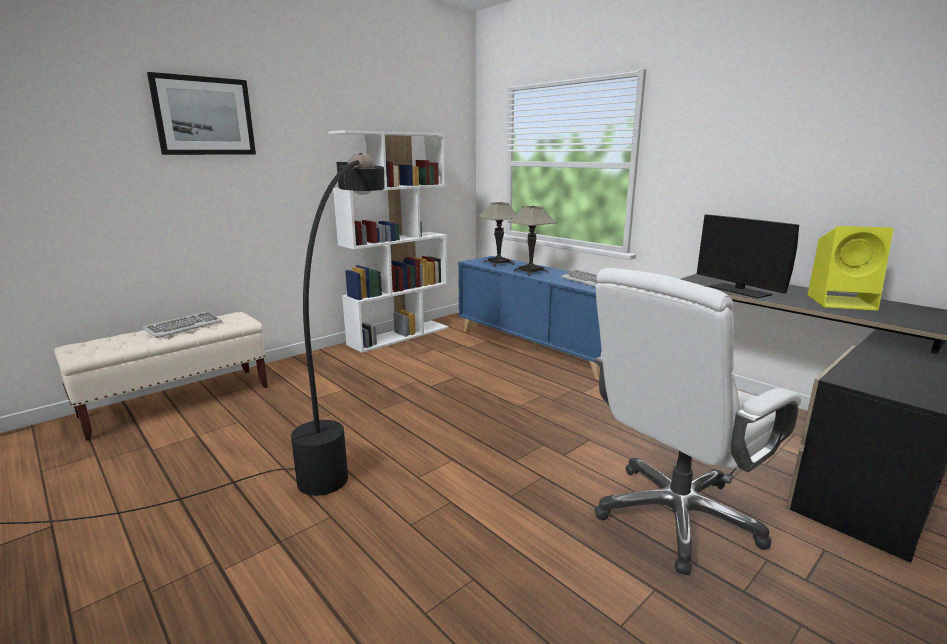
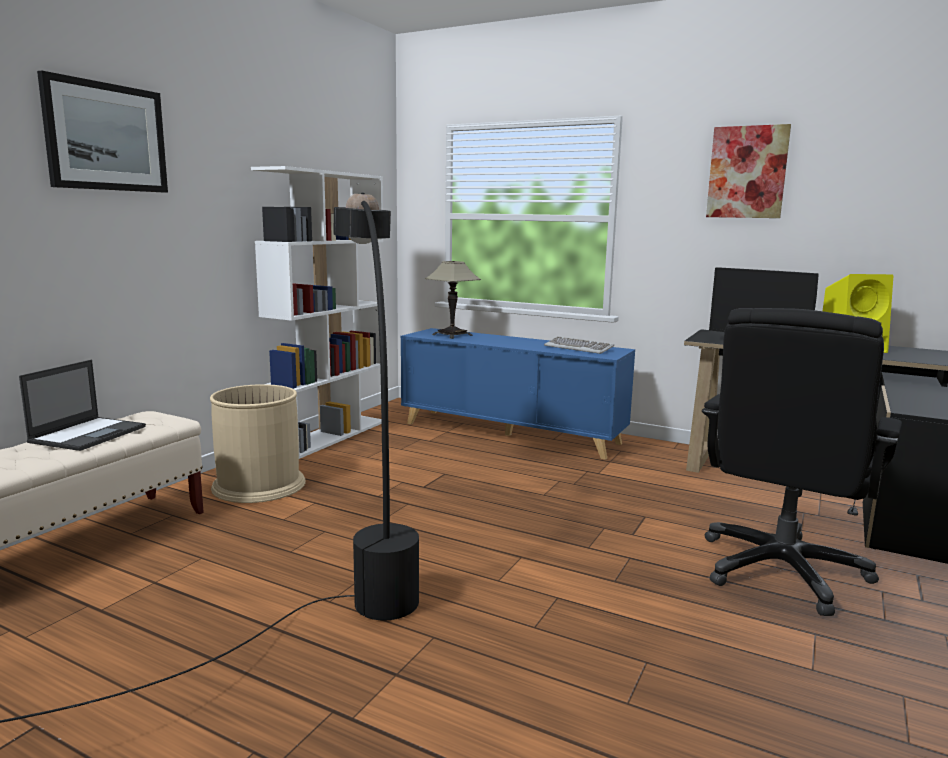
camera: 20 degrees left, 5 degrees down
keyboard [142,312,222,338] -> laptop [19,360,146,451]
table lamp [508,206,558,276] -> none
white office chair [594,268,801,575] -> black office chair [702,308,902,616]
none -> beige trash can [210,384,305,503]
none -> picture [706,124,791,218]

